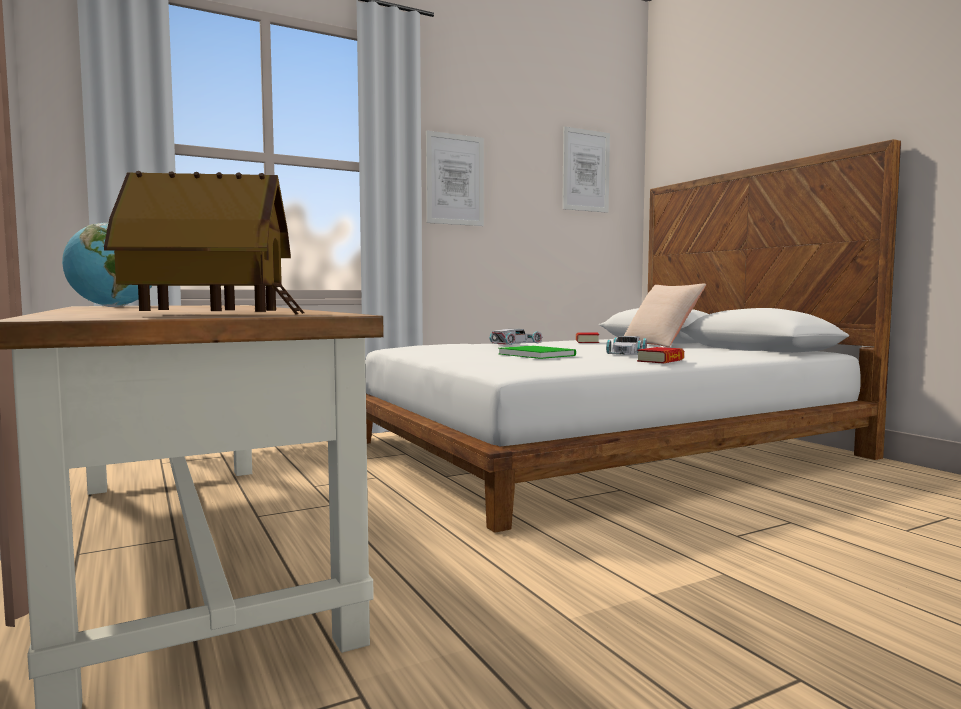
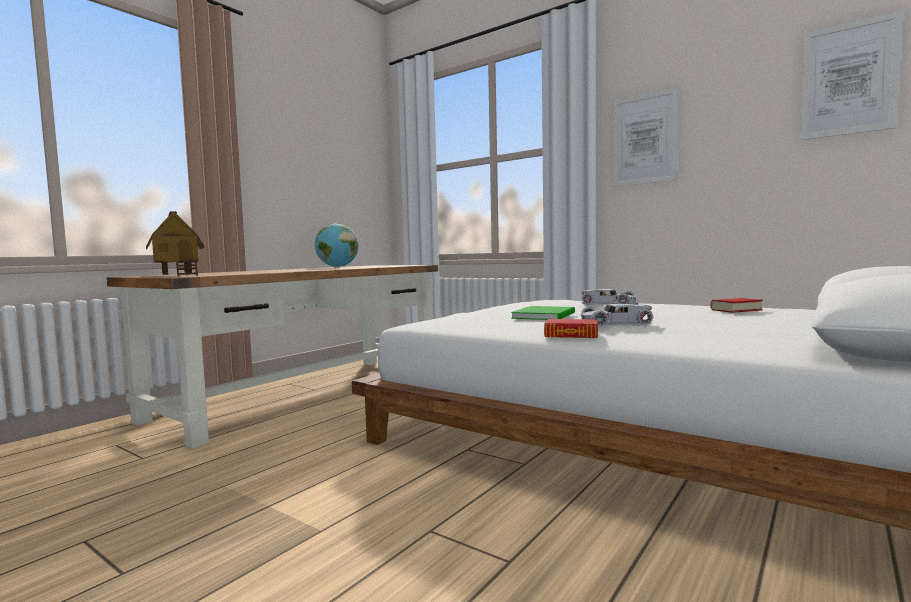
camera: 65 degrees right, 0 degrees up
beige pillow [624,284,706,347] -> none

